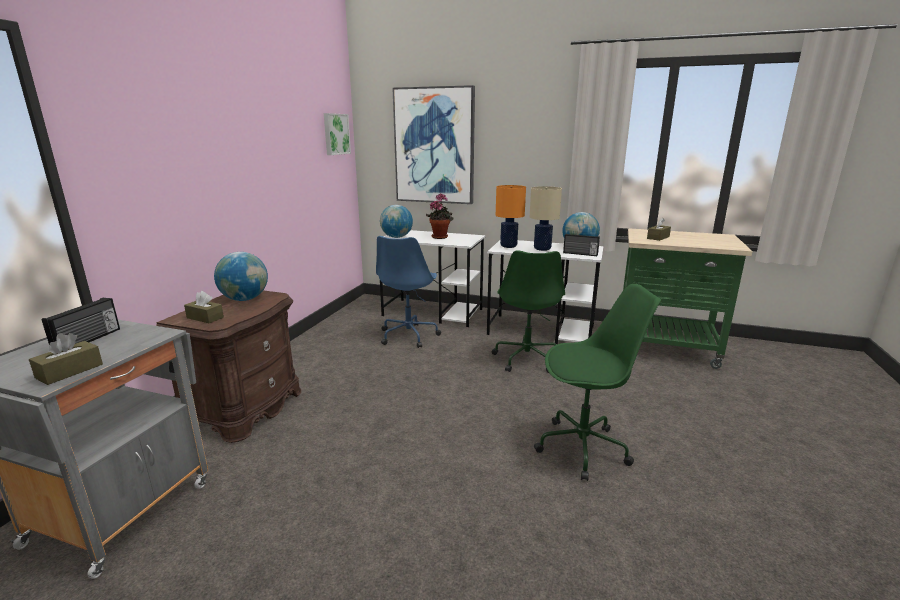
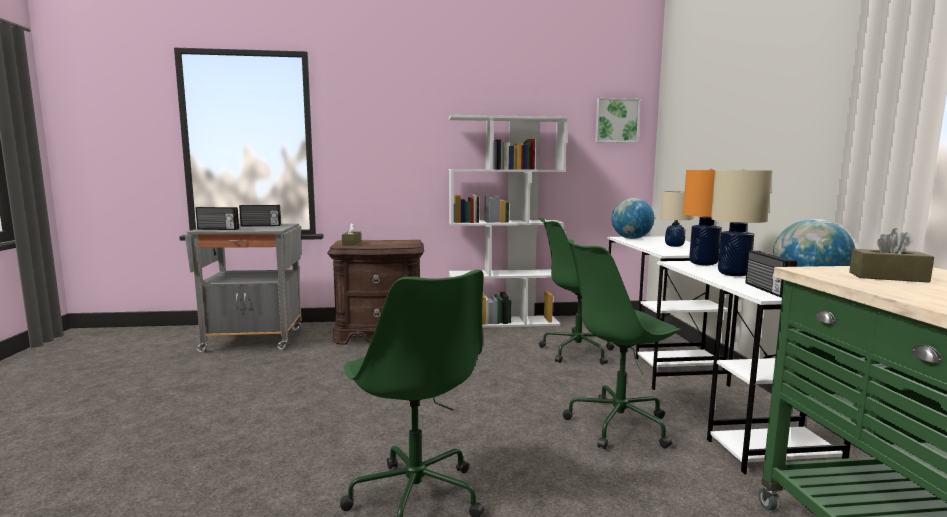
camera: 65 degrees right, 10 degrees down
brown tissue box [29,333,103,385] -> radio [196,207,239,230]
globe [214,252,268,301] -> none
blue office chair [376,236,441,348] -> green office chair [539,218,614,365]
picture [392,85,475,204] -> none
potted plant [426,193,454,239] -> beige table lamp [660,191,693,247]
none -> white bookcase [449,115,567,328]

